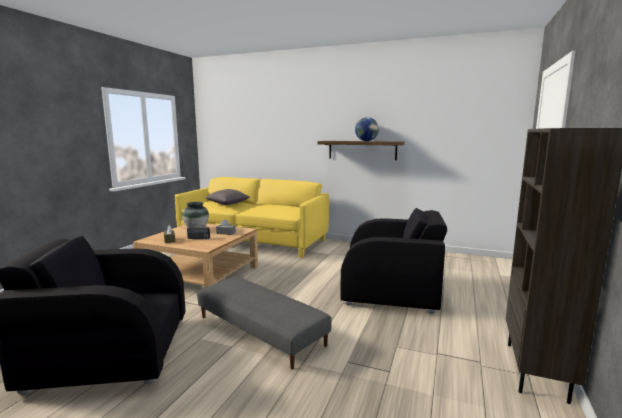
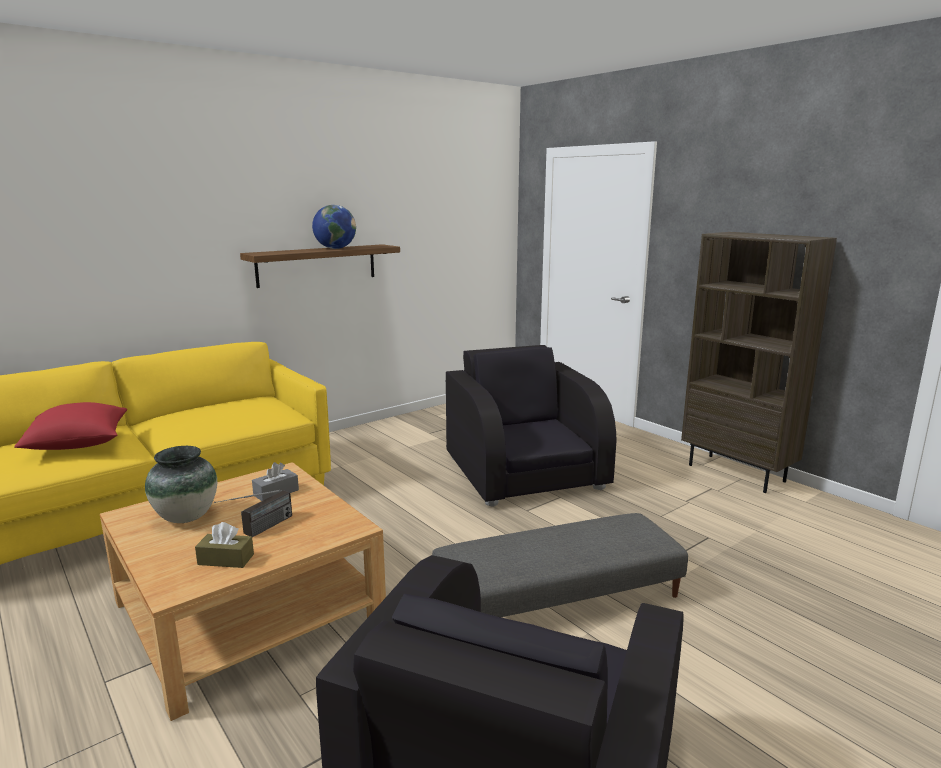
camera: 60 degrees left, 5 degrees up
grey pillow [205,189,250,205] -> red pillow [14,402,127,450]
black armchair [340,208,447,314] -> black armchair turned 60 degrees counterclockwise [446,345,616,507]

